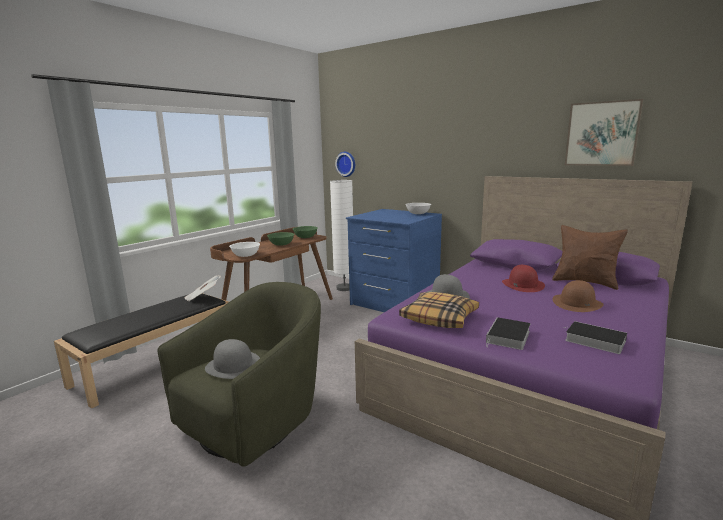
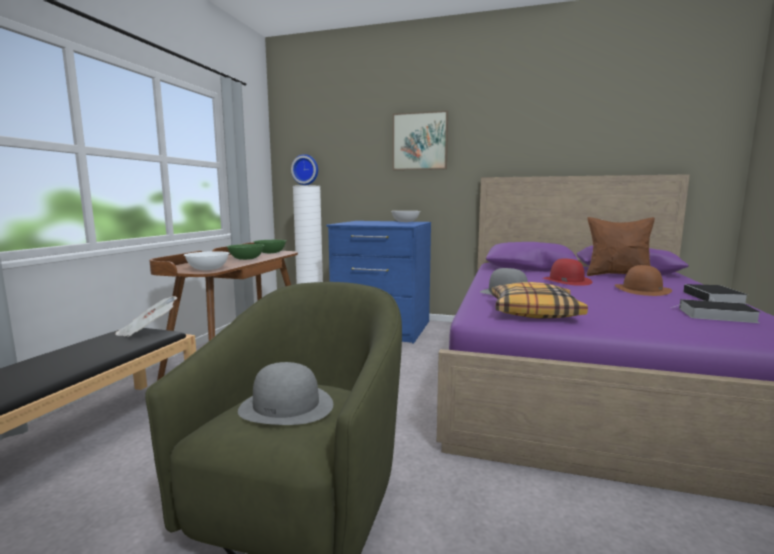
camera: 20 degrees left, 5 degrees down
book [486,317,531,350] -> book moved to [684,284,748,304]
picture [565,99,643,166] -> picture moved to [393,110,448,170]

